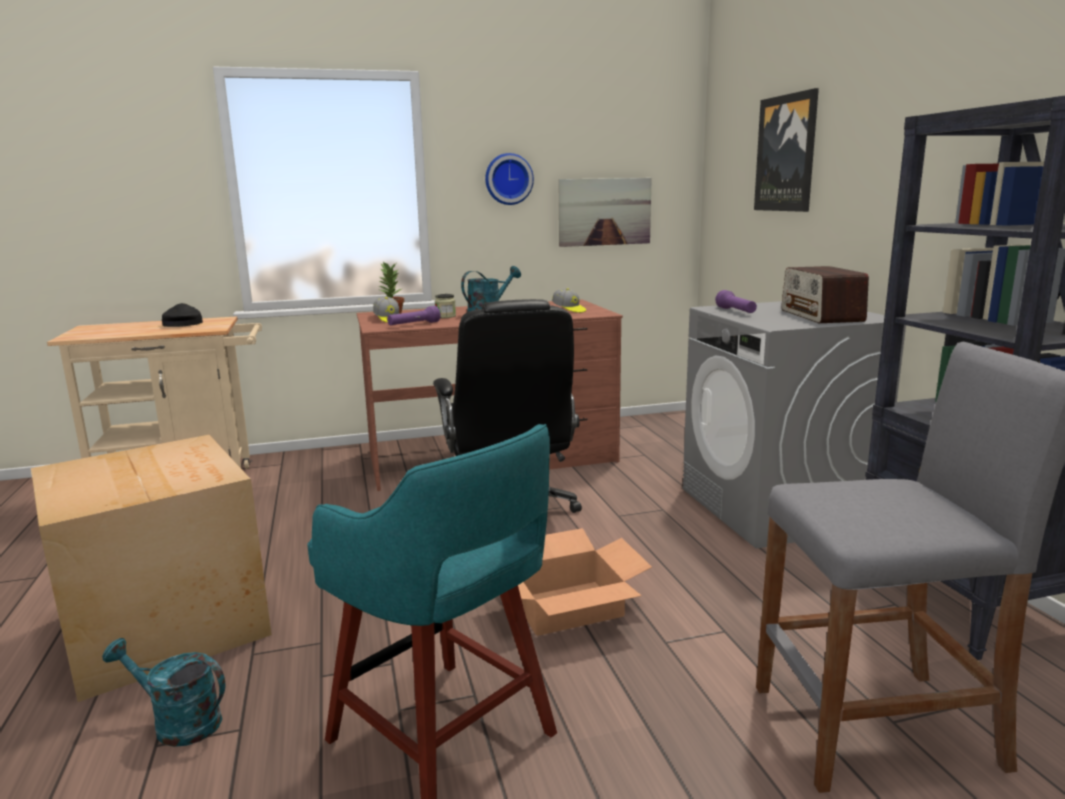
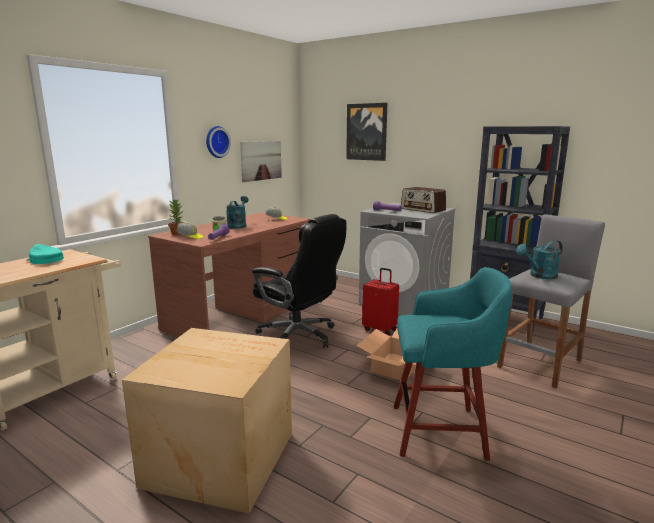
camera: 40 degrees left, 0 degrees up
turquoise watering can [102,638,225,747] -> turquoise watering can moved to [516,240,563,279]
black cap [162,303,203,327] -> turquoise cap [26,244,64,264]
none -> red suitcase [362,268,399,336]

